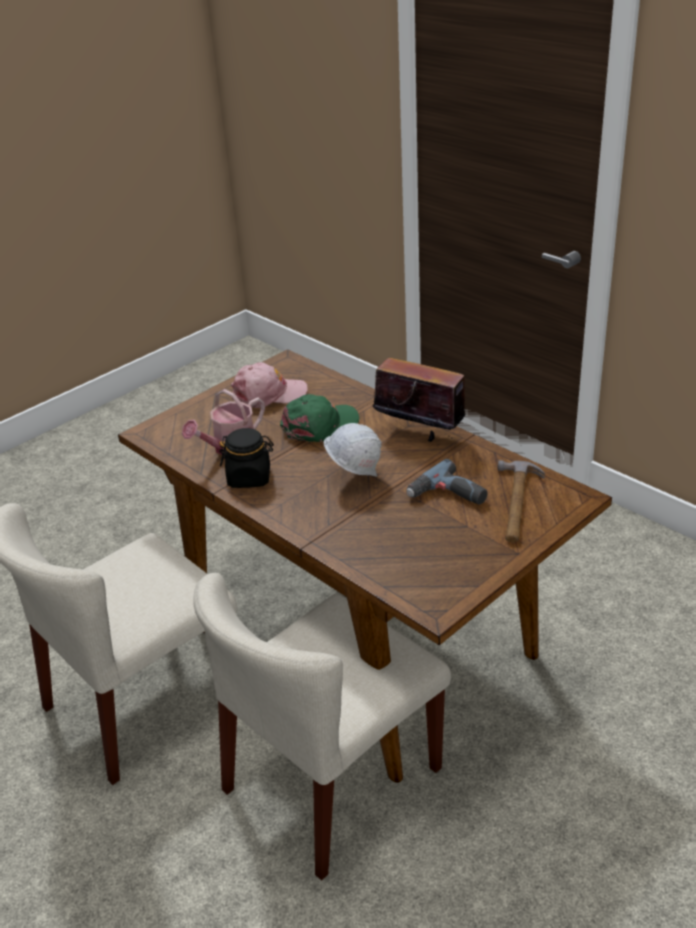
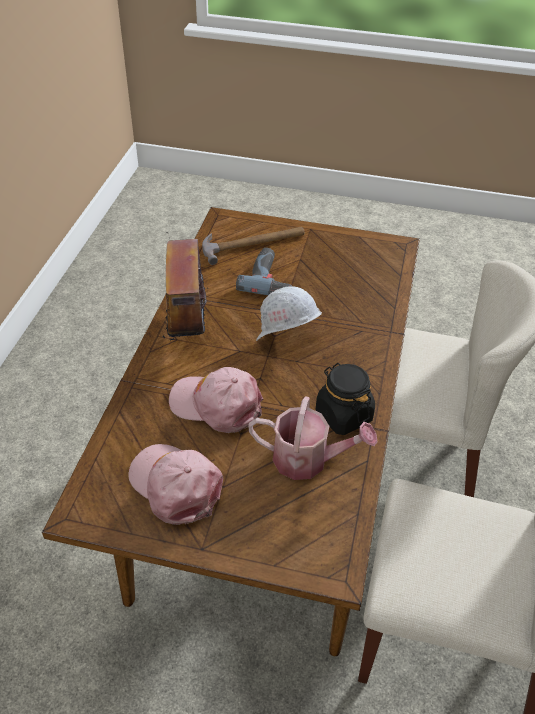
camera: 125 degrees left, 10 degrees up
green cap [280,394,359,442] -> pink cap [169,367,264,433]

